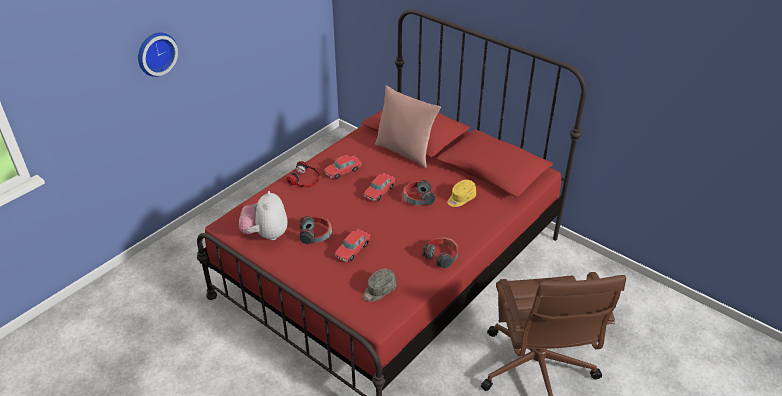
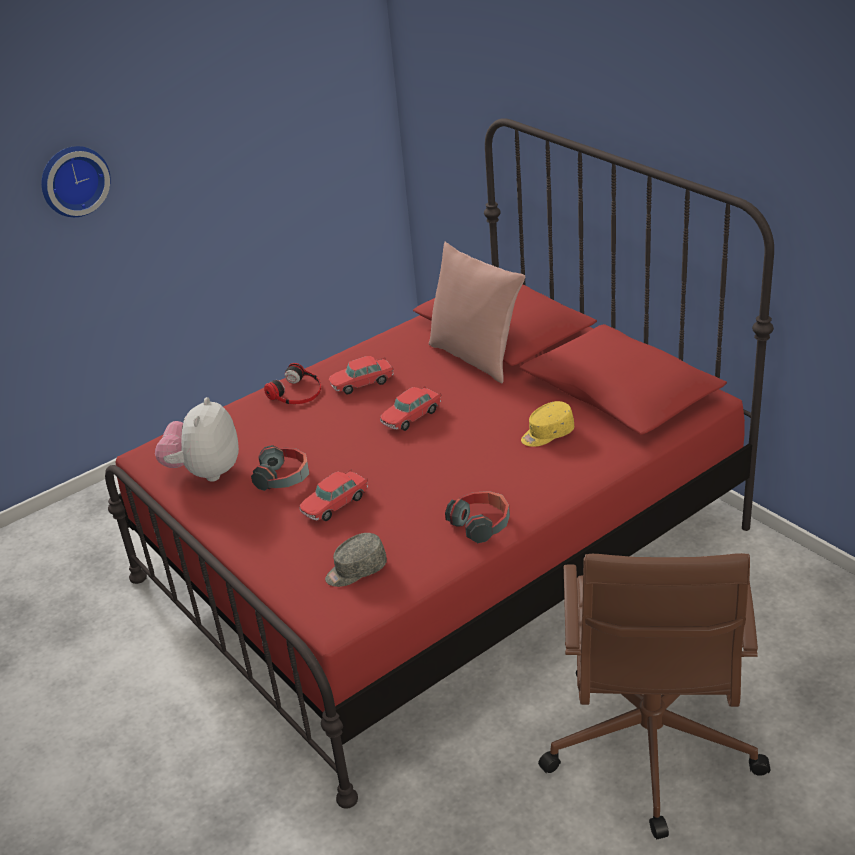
camera: 15 degrees right, 5 degrees down
headphones [403,180,435,205] -> none

